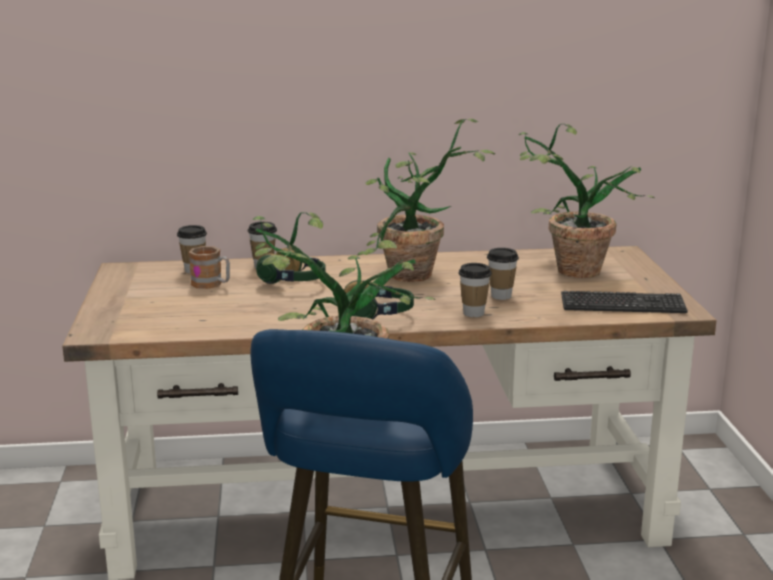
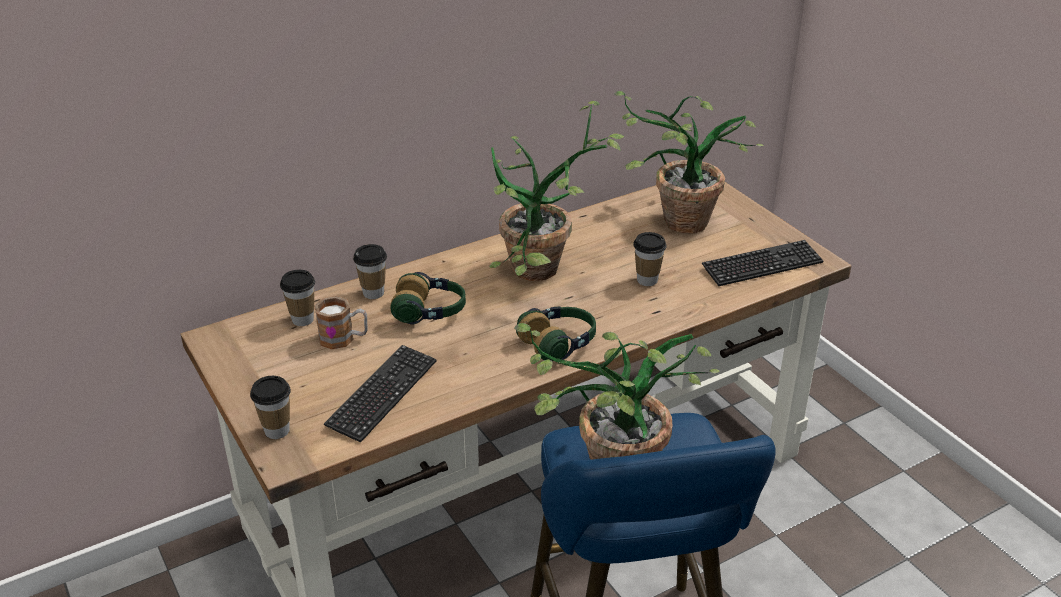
camera: 25 degrees left, 15 degrees up
cup [458,263,492,317] -> cup moved to [250,376,291,439]
none -> keyboard [324,345,437,443]

